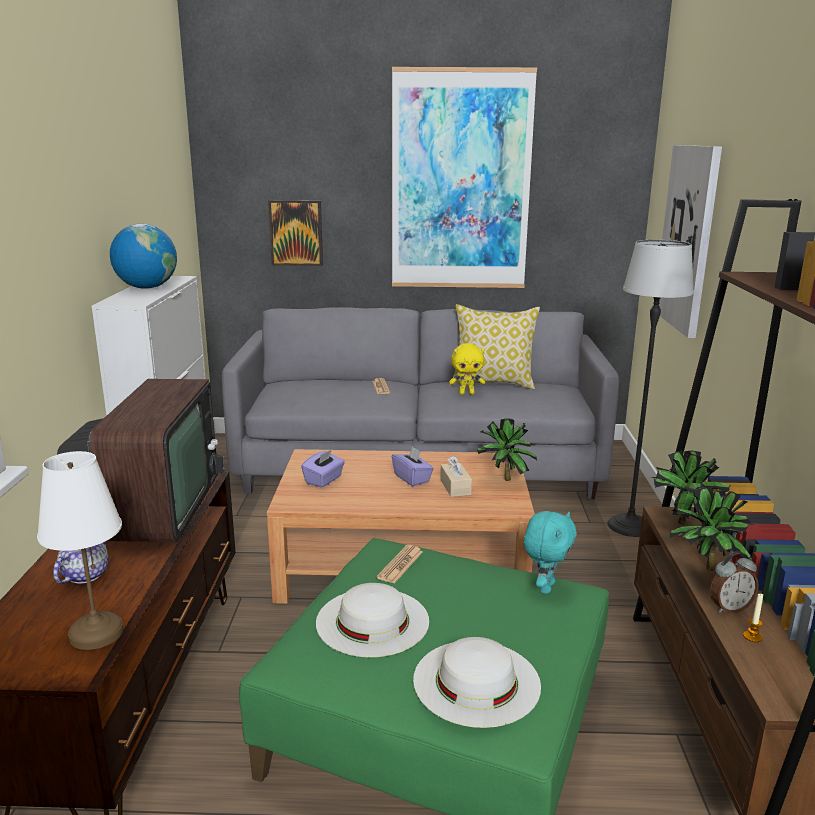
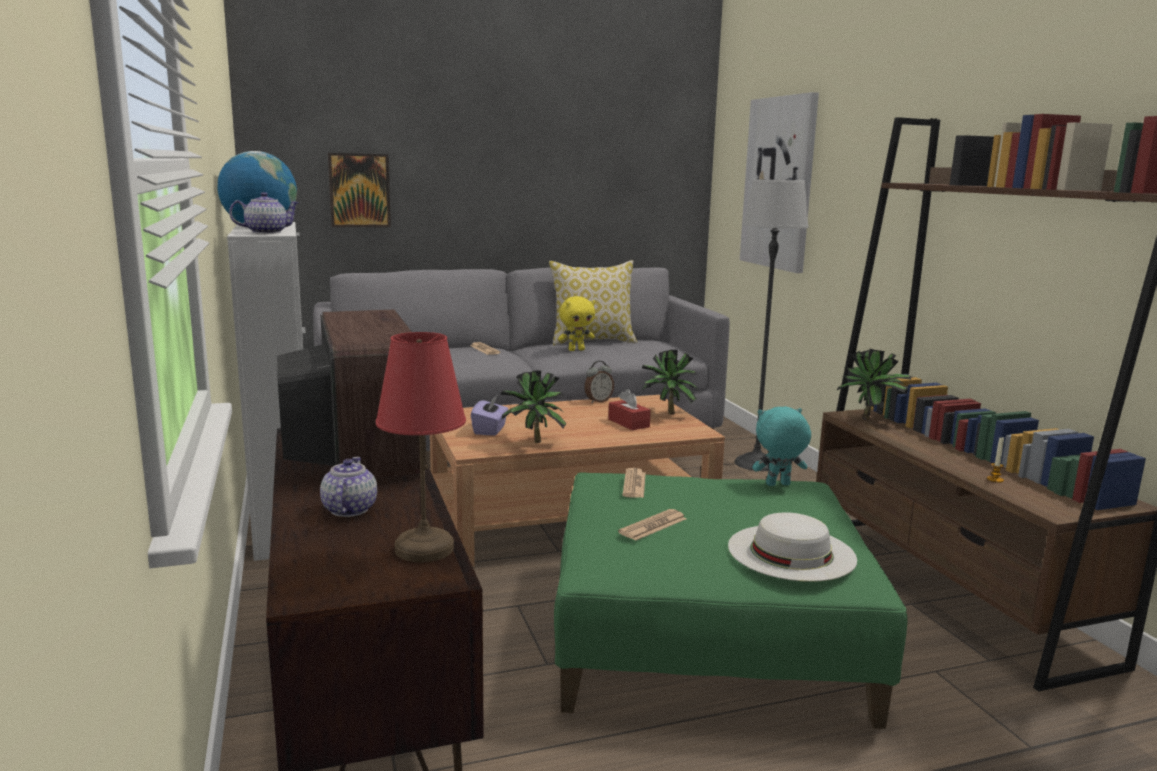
camera: 20 degrees left, 5 degrees down
white table lamp [37,451,123,650] -> red table lamp [376,332,466,562]
white hat [316,583,429,657] -> newspaper [618,509,686,541]
picture [392,67,537,288] -> none
purple tissue box [392,446,434,486] -> none
beige tissue box [440,456,472,497] -> red tissue box [608,389,651,430]
turquoise plush toy [524,511,577,594] -> turquoise plush toy turned 105 degrees counterclockwise [752,407,811,486]
potted plant [669,487,754,571] -> potted plant moved to [500,370,566,443]
alarm clock [710,551,759,613] -> alarm clock moved to [584,361,614,403]
none -> teapot [229,192,300,234]

